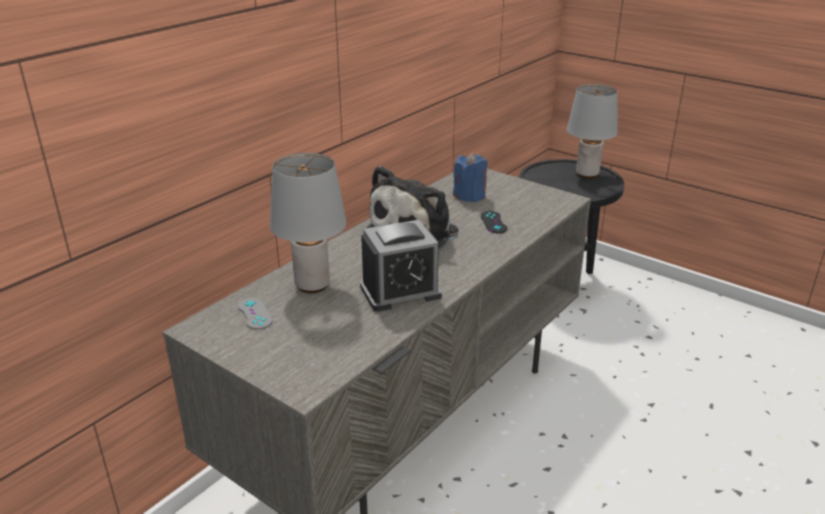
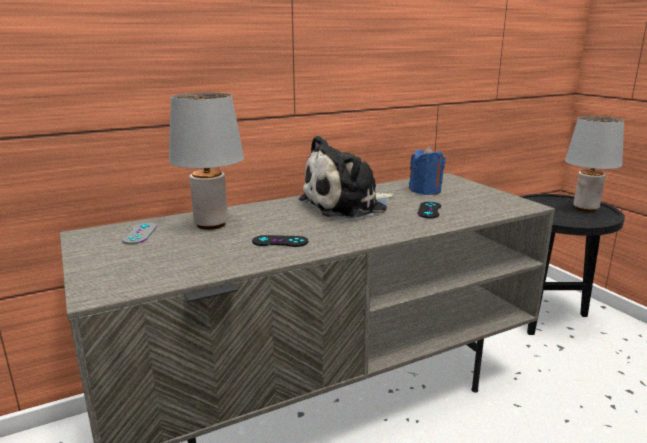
camera: 25 degrees right, 10 degrees down
alarm clock [360,220,442,312] -> black game controller [252,235,308,247]

